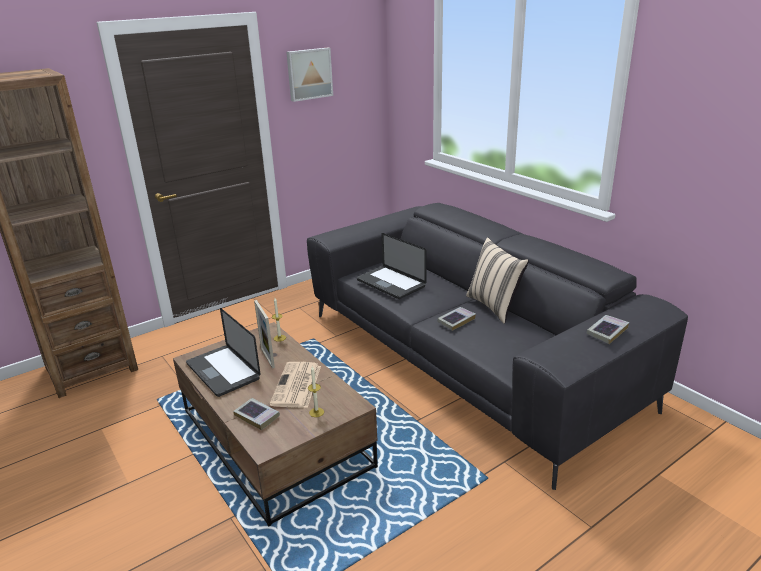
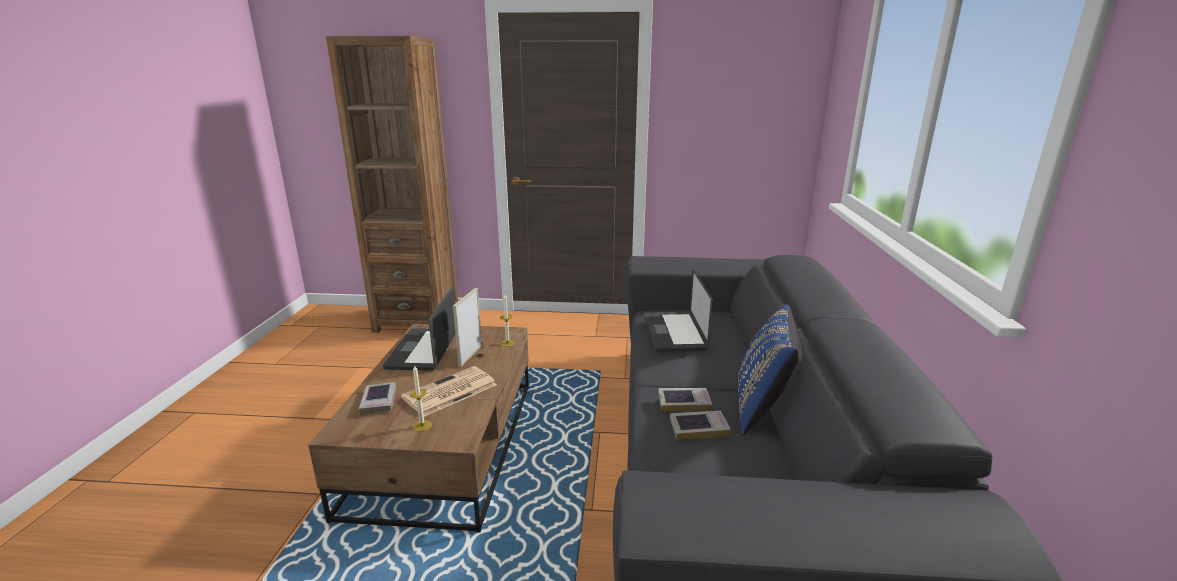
camera: 40 degrees right, 5 degrees down
picture [286,48,333,102] -> none
beige pillow [466,237,529,324] -> blue pillow [738,305,802,436]
book [586,315,629,344] -> book moved to [670,411,731,440]

